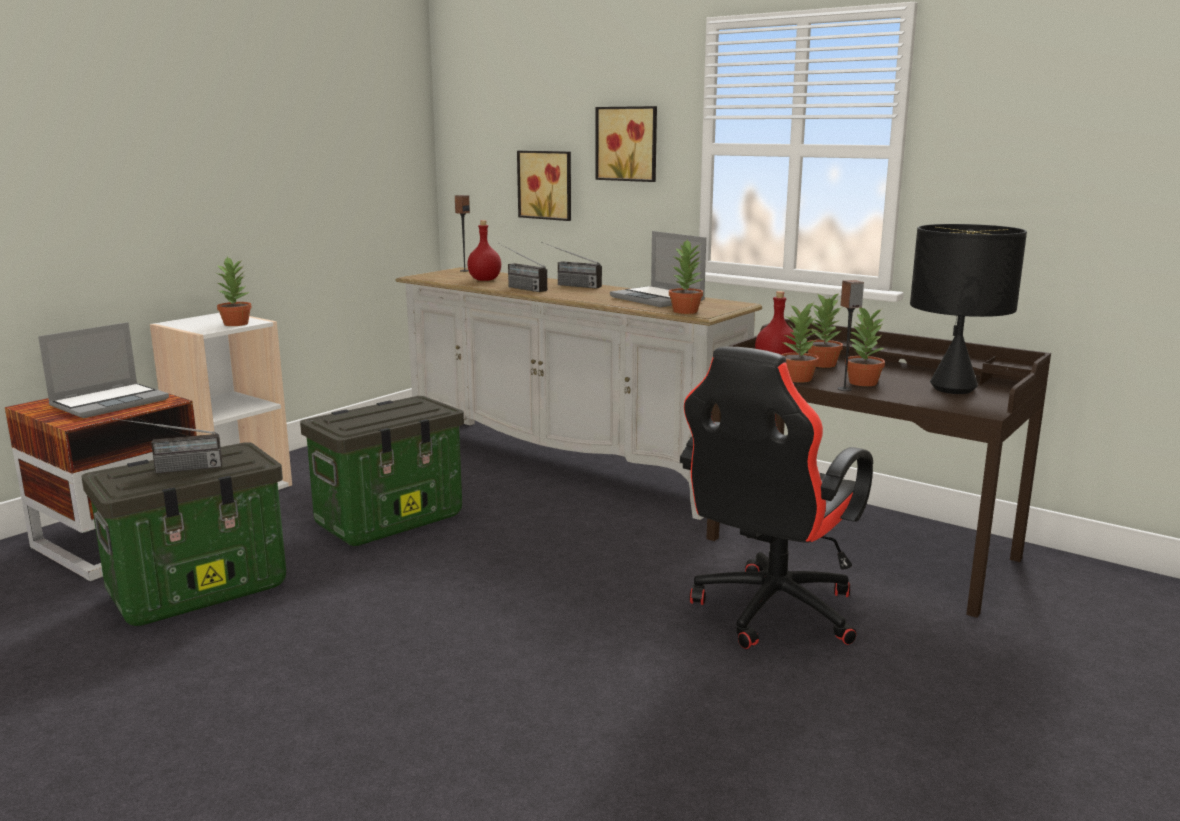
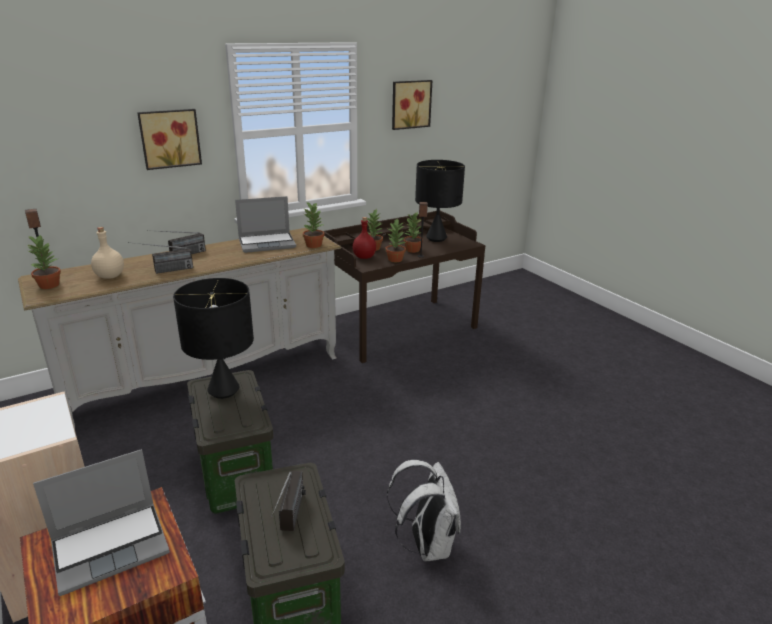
camera: 70 degrees left, 10 degrees up
laptop [38,322,169,418] -> laptop turned 90 degrees clockwise [33,449,170,596]
potted plant [216,256,252,326] -> potted plant moved to [27,235,61,289]
red bottle [467,220,501,281] -> beige bottle [91,227,124,279]
picture [517,151,571,221] -> picture moved to [392,80,432,130]
black office chair [680,346,873,649] -> none
none -> black table lamp [173,278,254,399]
none -> white backpack [387,460,461,561]

